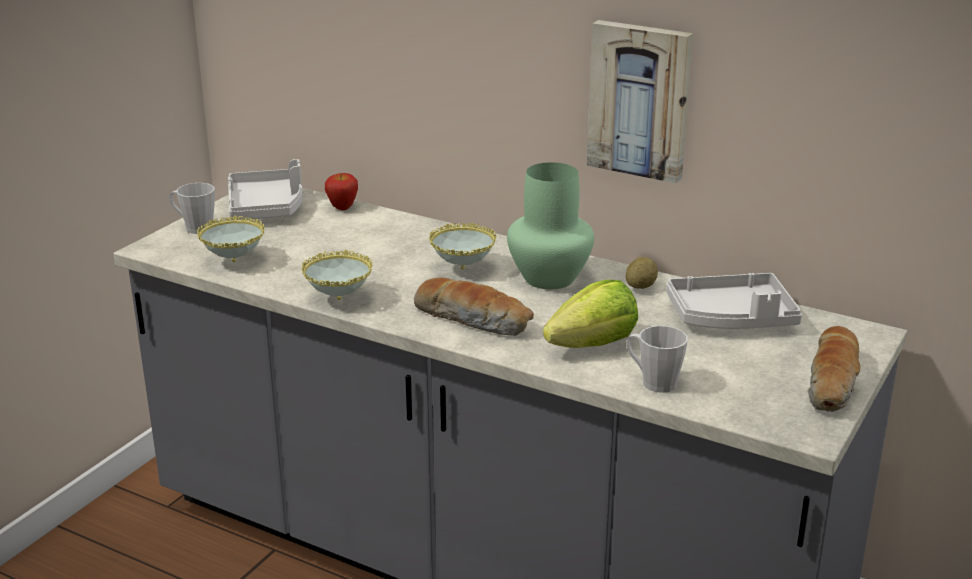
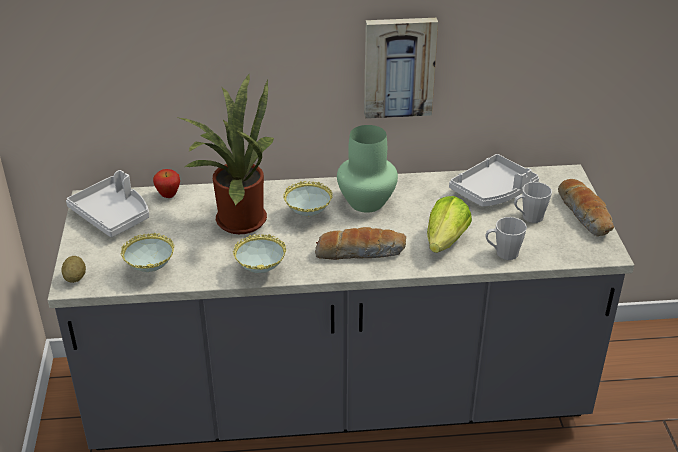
camera: 35 degrees left, 10 degrees up
grey mug [169,183,215,234] -> grey mug moved to [514,182,552,223]
potato [626,257,658,289] -> potato moved to [61,256,86,283]
none -> potted plant [180,72,274,234]

